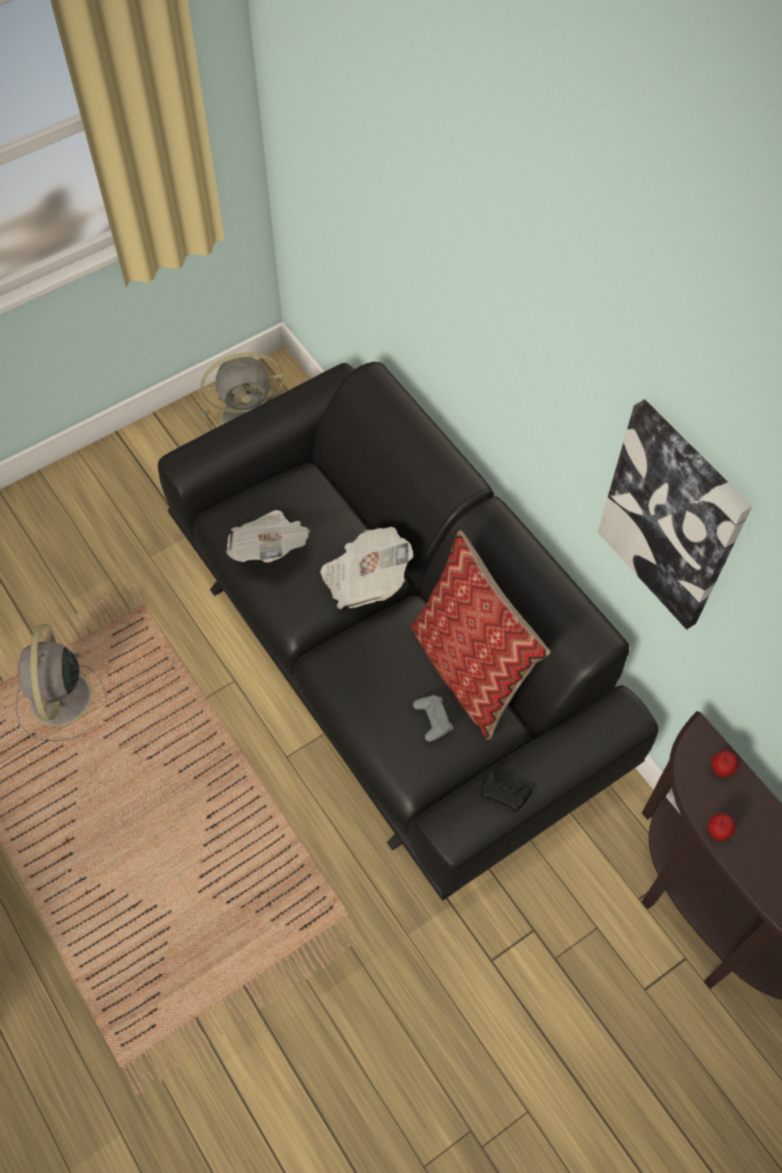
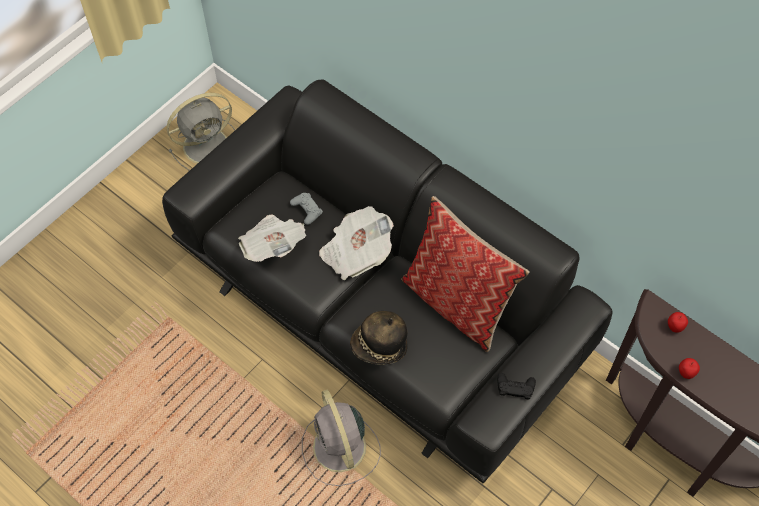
camera: 15 degrees left, 0 degrees up
grey fan [16,624,107,742] -> grey fan moved to [302,390,381,486]
grey game controller [413,695,453,742] -> grey game controller moved to [290,193,323,225]
picture [598,399,752,630] -> none
none -> hat [350,311,407,365]

